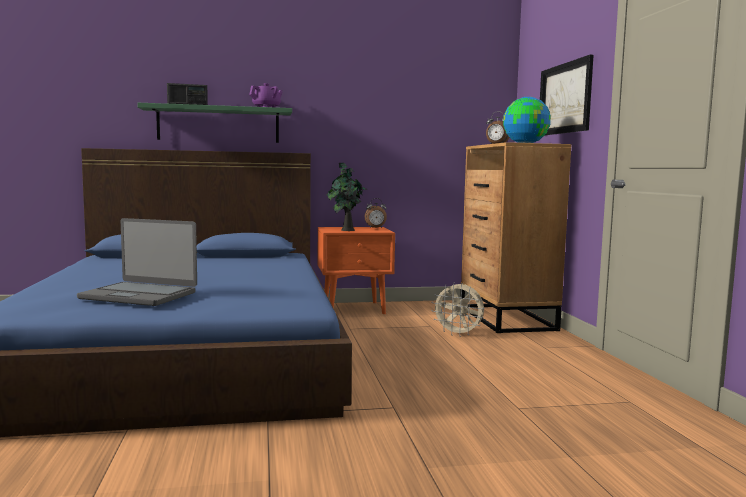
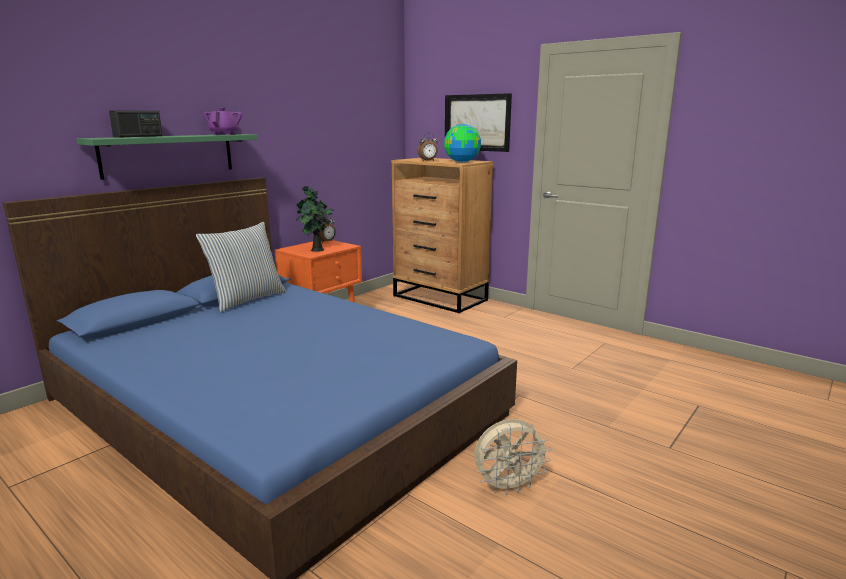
camera: 40 degrees left, 10 degrees up
laptop [77,218,197,306] -> none
beige fan [431,282,485,337] -> beige fan moved to [474,419,551,495]
none -> pillow [196,222,286,312]

